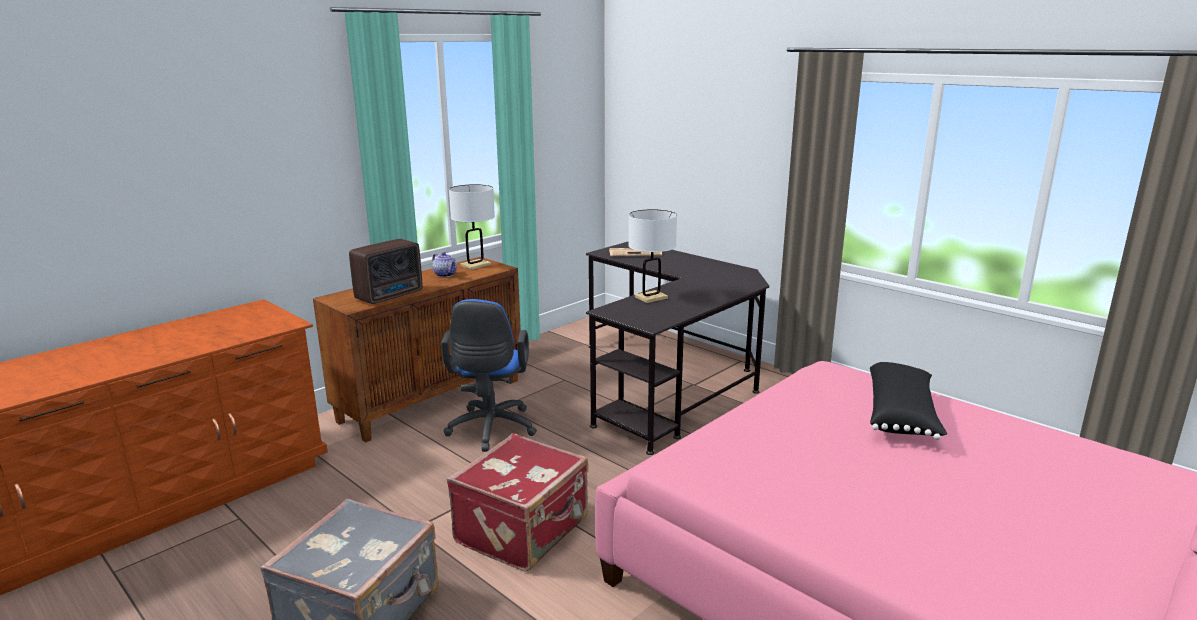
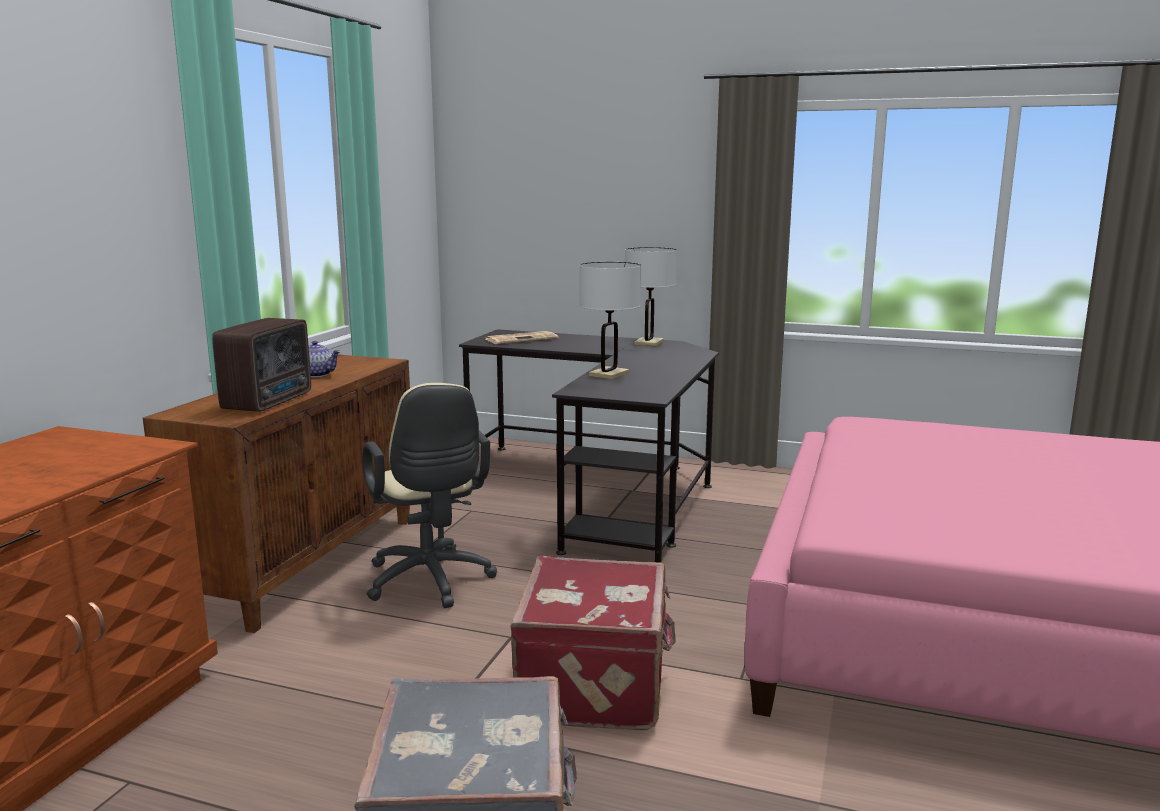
camera: 25 degrees left, 5 degrees down
blue office chair [441,299,537,452] -> beige office chair [362,383,497,608]
white table lamp [449,184,495,270] -> white table lamp moved to [625,247,677,346]
black pillow [870,362,947,440] -> none

